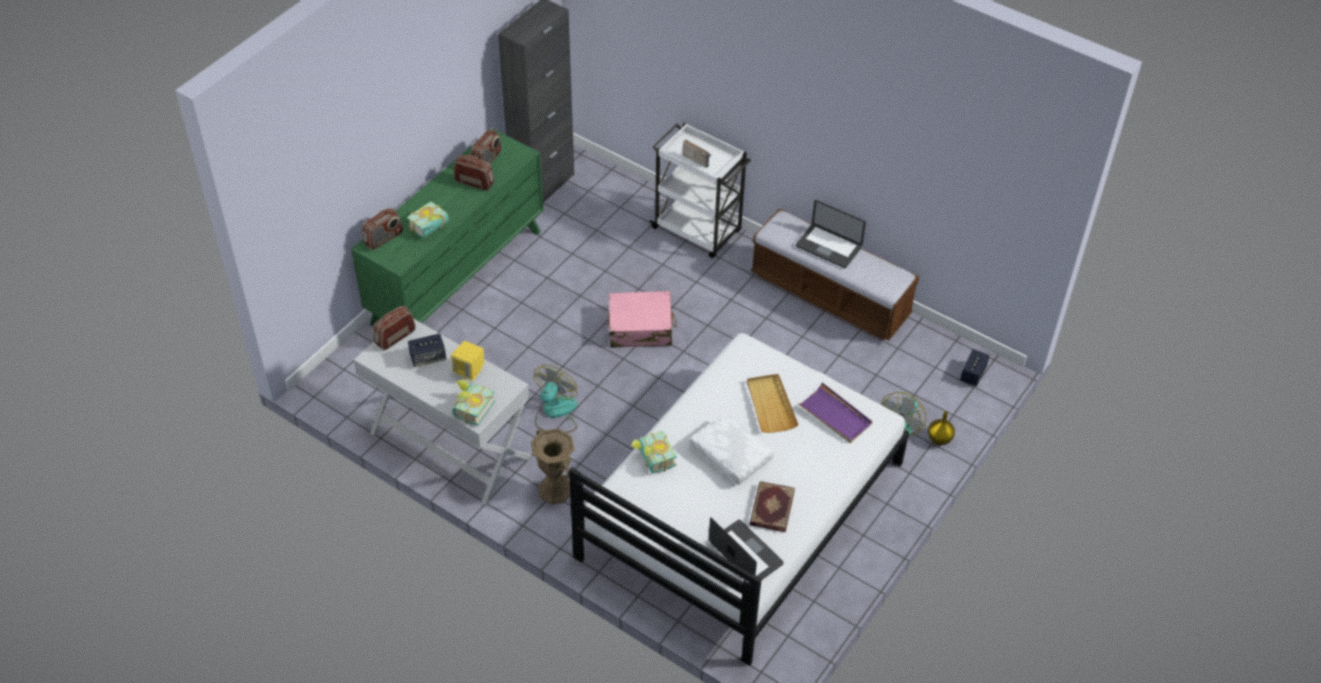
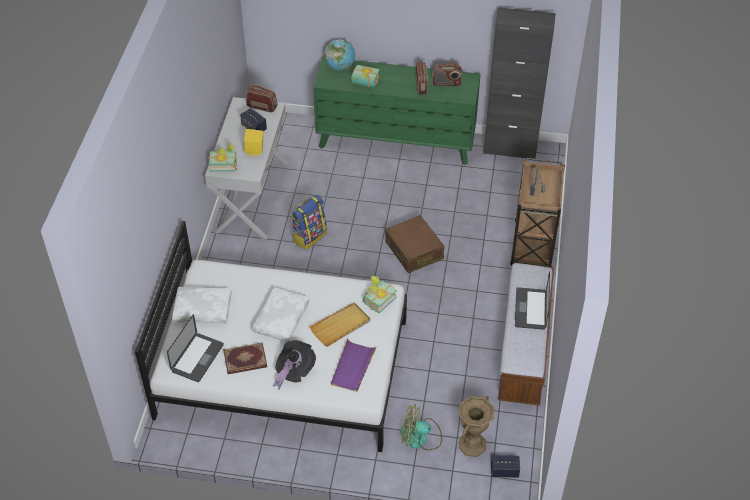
camera: 65 degrees right, 0 degrees up
radio [362,208,403,250] -> globe [324,39,355,70]
brown vase [531,428,575,504] -> brown vase moved to [458,396,494,457]
fan [534,365,578,433] -> backpack [291,195,327,250]
pink suitcase [608,291,677,348] -> brown suitcase [385,215,444,273]
book [631,431,677,473] -> book moved to [363,276,397,313]
white cart [649,122,751,258] -> brown cart [510,158,565,267]
yellow vase [928,411,955,445] -> none
none -> white pillow [172,287,232,324]
none -> black hat [273,340,316,390]

